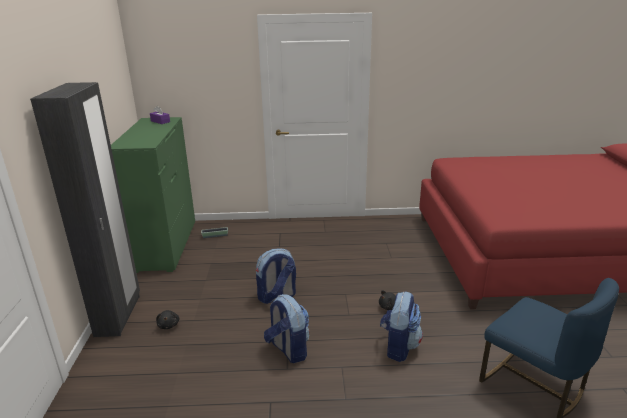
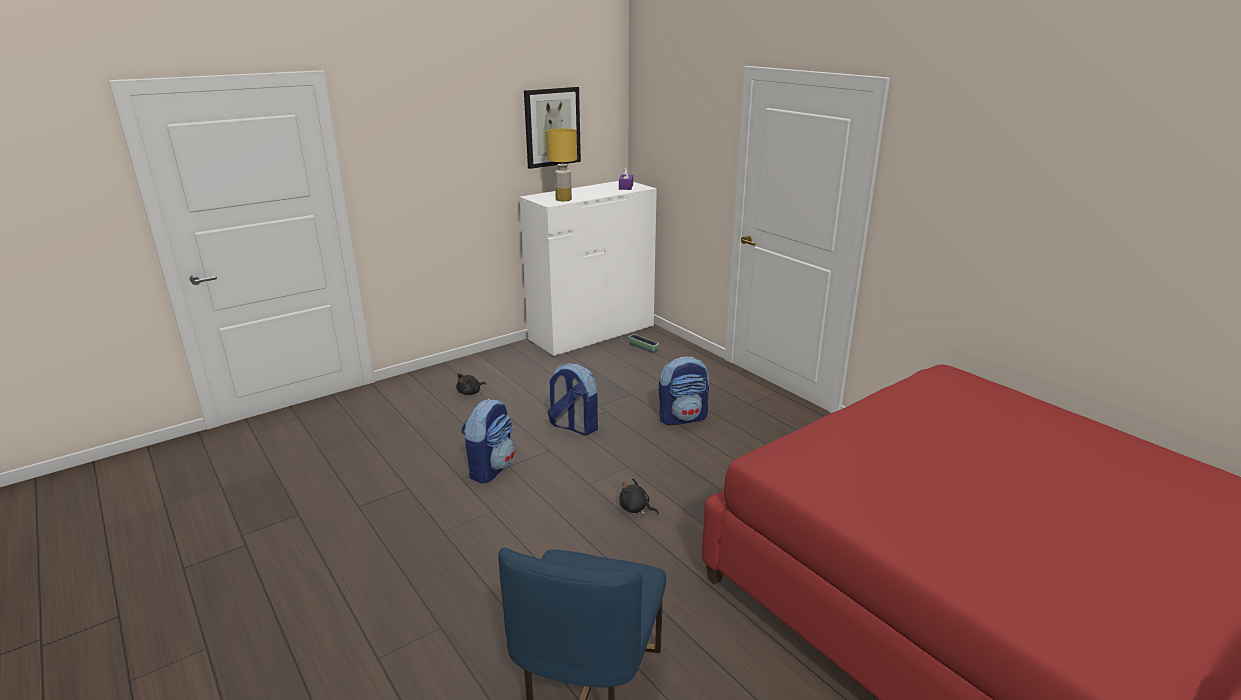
camera: 55 degrees right, 0 degrees up
black wardrobe [30,82,140,337] -> none
green dresser [111,117,195,273] -> white dresser [519,181,657,357]
backpack [380,291,423,362] -> backpack moved to [659,356,709,425]
none -> picture [524,87,581,169]
none -> yellow table lamp [546,128,577,201]

